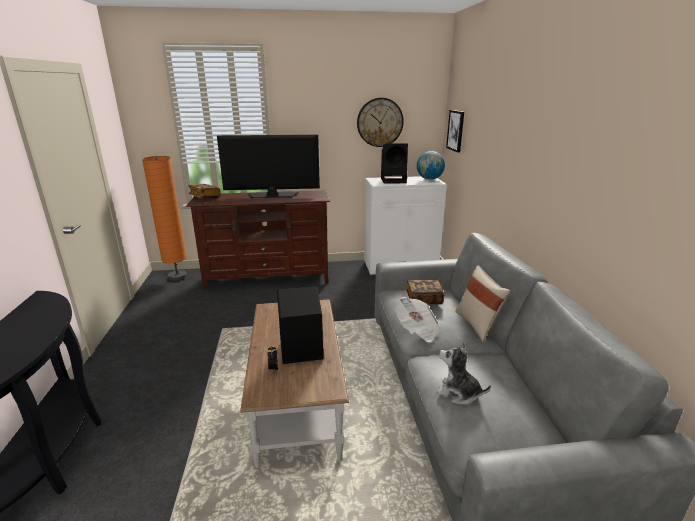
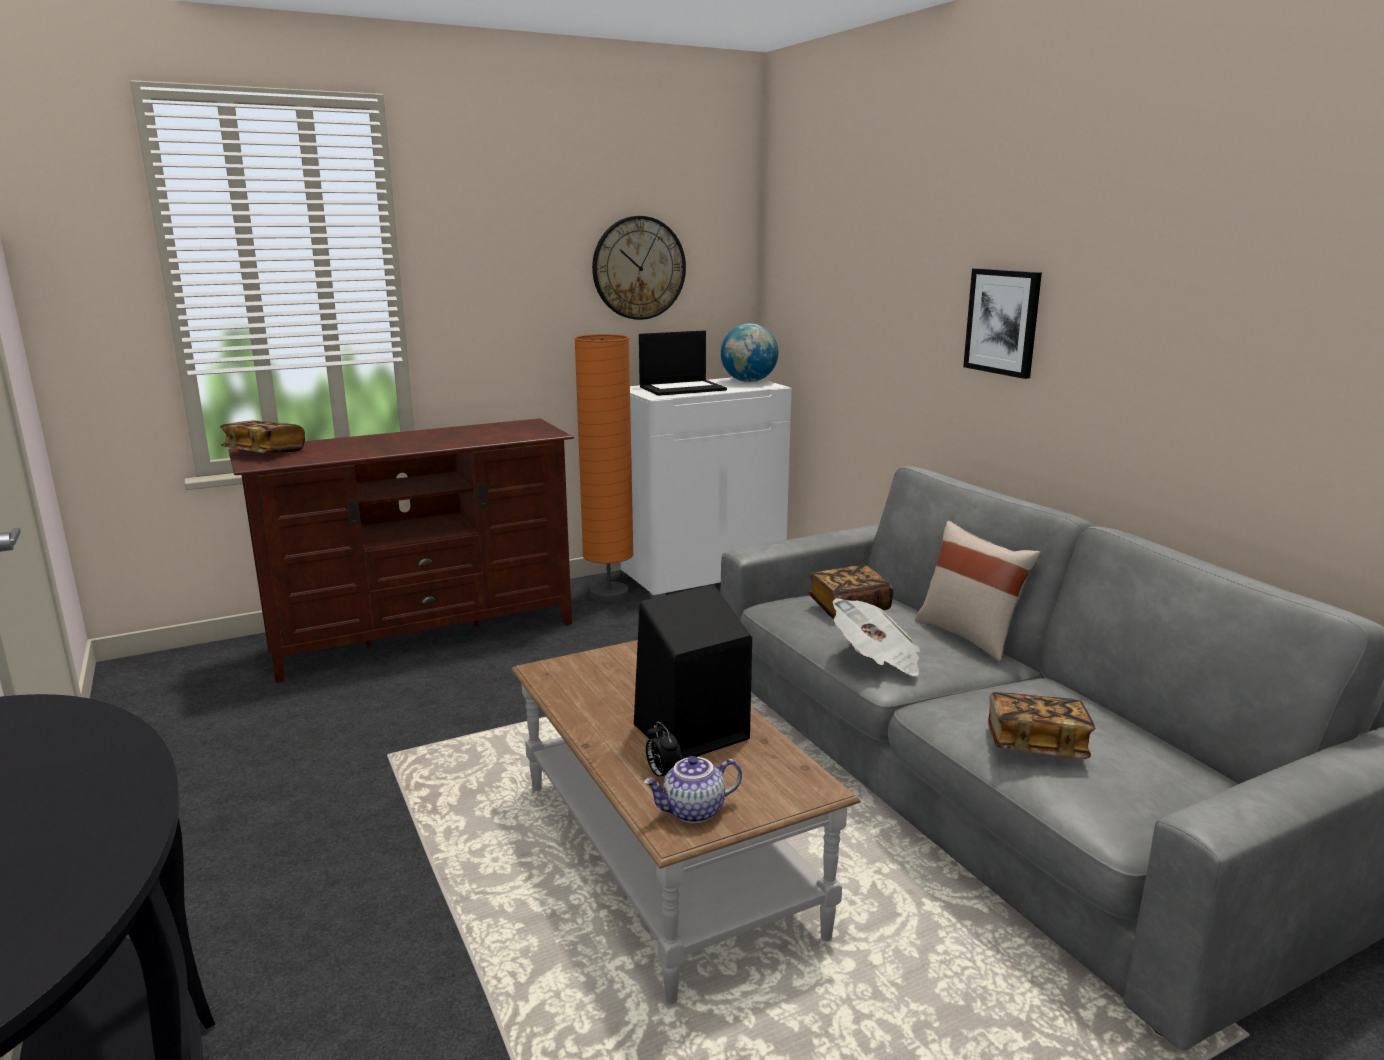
camera: 20 degrees left, 5 degrees down
orange floor lamp [142,156,187,281] -> orange floor lamp moved to [574,334,634,602]
television [217,135,320,198] -> none
black speaker [381,143,408,184] -> laptop [639,330,727,396]
plush toy [436,343,491,405] -> book [988,692,1095,759]
picture [446,110,464,153] -> picture moved to [963,268,1042,379]
none -> teapot [643,756,742,824]

